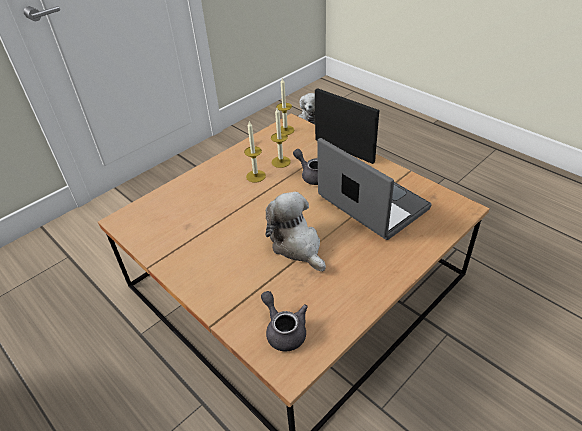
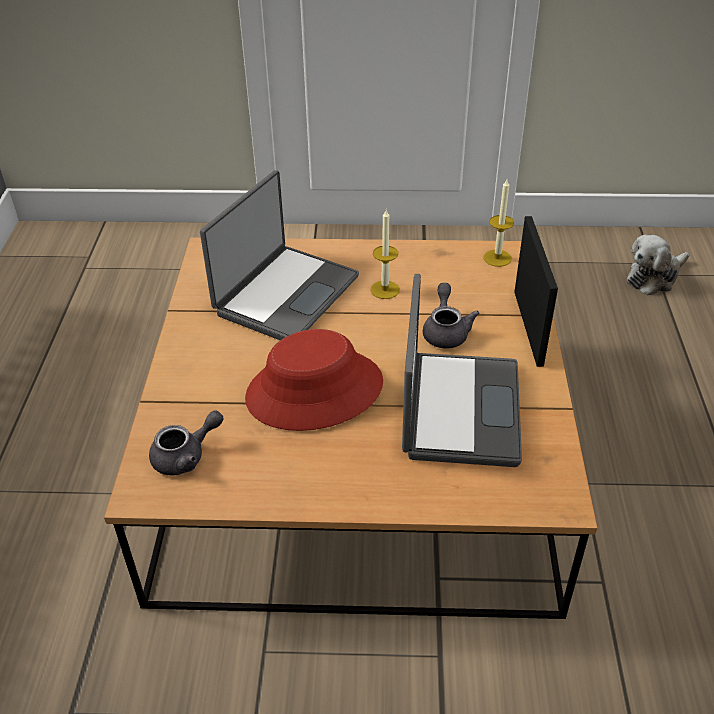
camera: 45 degrees right, 0 degrees up
grey teapot [261,291,308,352] -> grey teapot turned 45 degrees clockwise [149,410,223,475]
plush toy [266,192,326,271] -> red hat [245,329,383,431]
candle [271,108,291,168] -> none
none -> laptop [200,170,359,341]

